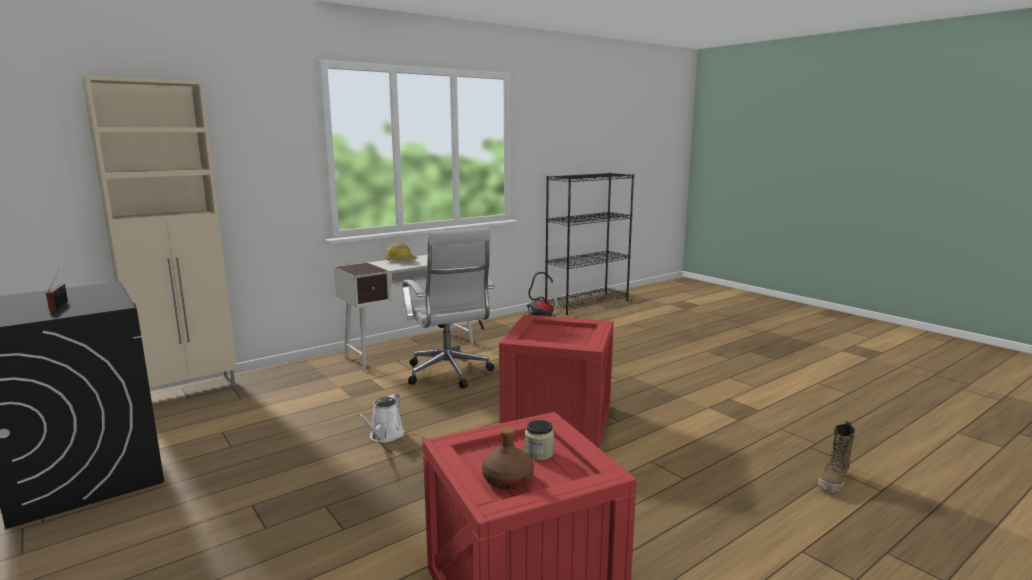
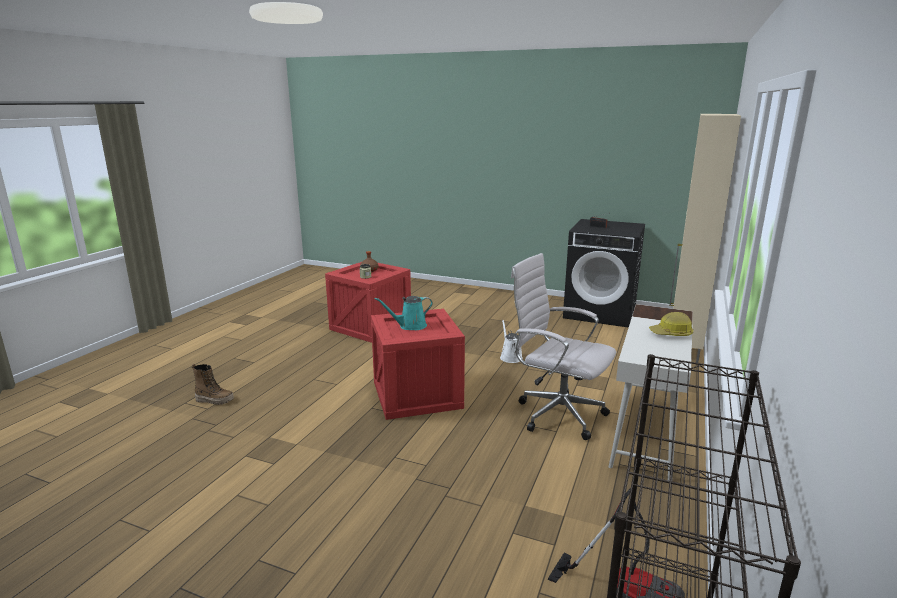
camera: 150 degrees right, 5 degrees up
boot [818,421,856,493] -> boot turned 90 degrees clockwise [192,364,234,405]
none -> turquoise watering can [375,296,433,330]

